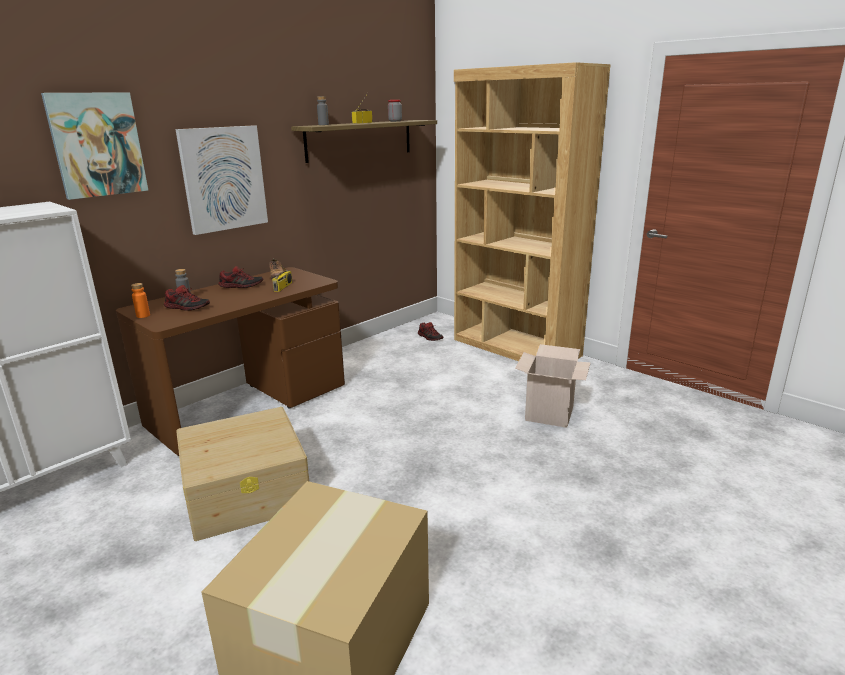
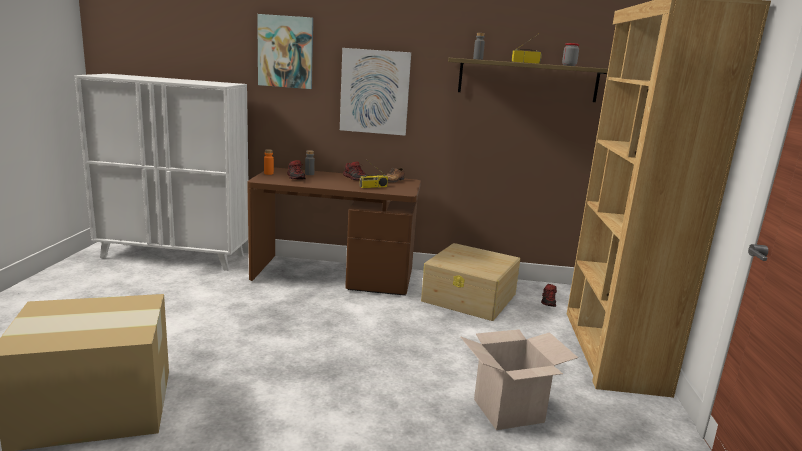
camera: 50 degrees right, 5 degrees down
beige storage box [176,407,309,541] -> beige storage box moved to [421,243,520,321]

